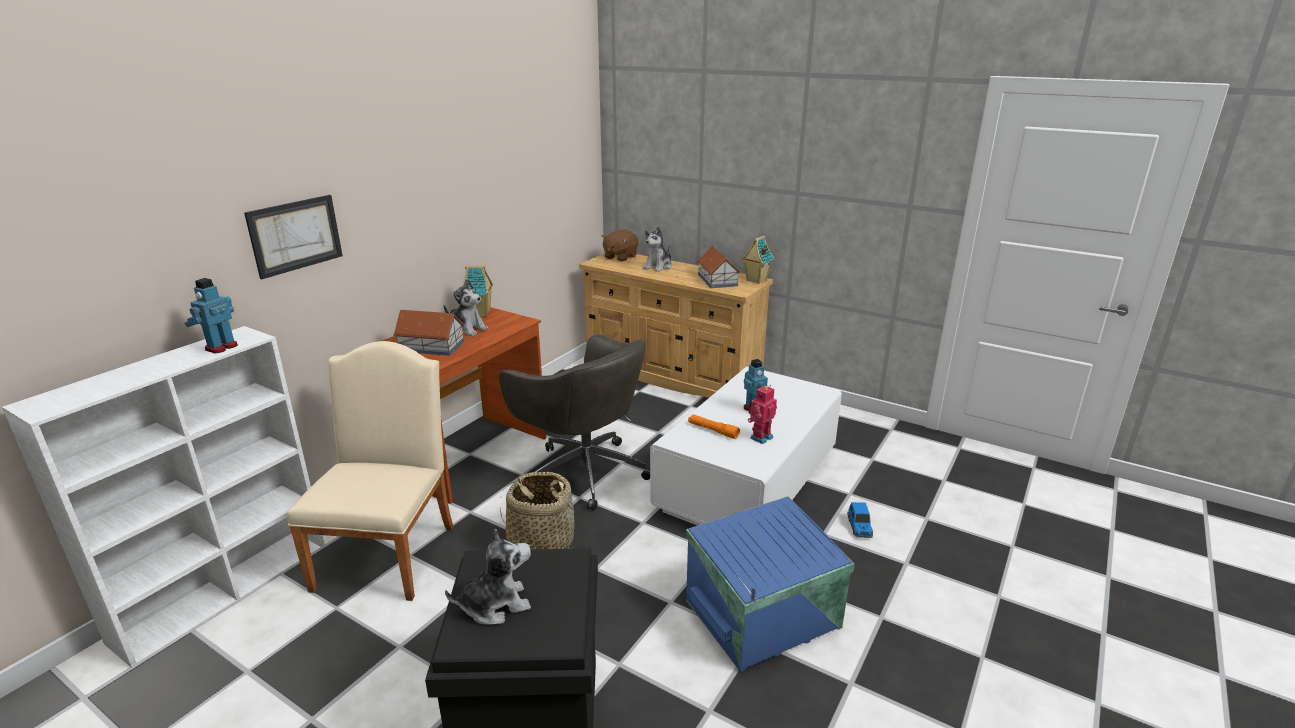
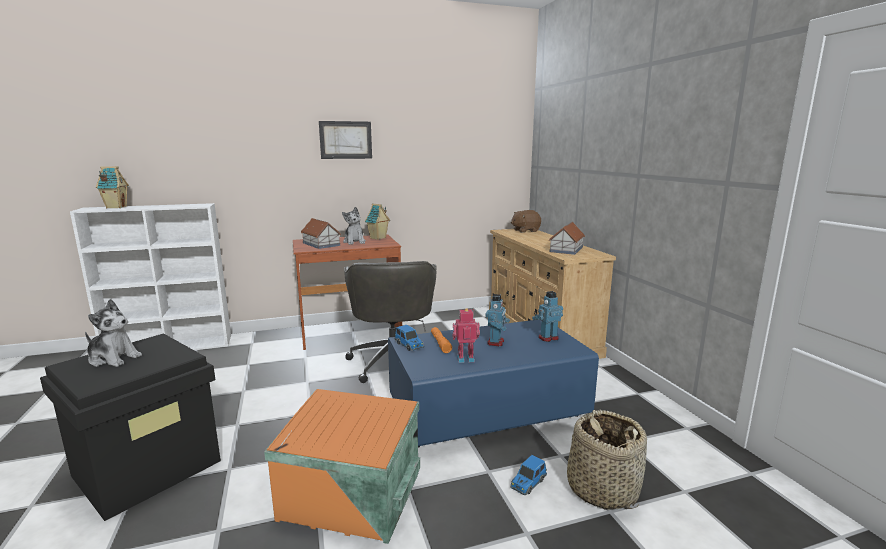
camera: 40 degrees right, 10 degrees down
toy robot [185,278,238,354] -> toy robot moved to [532,291,563,342]
picture [244,195,343,279] -> picture moved to [319,121,372,159]
beige chair [287,341,454,601] -> none
basket [500,472,577,550] -> basket moved to [567,410,647,510]
plush toy [643,227,672,272] -> none
white coffee table [650,366,842,526] -> blue coffee table [388,320,599,448]
blue storage box [686,496,855,672] -> orange storage box [264,389,420,544]
toy house [742,236,774,284] -> toy house moved to [96,166,129,209]
none -> toy car [395,325,424,351]

